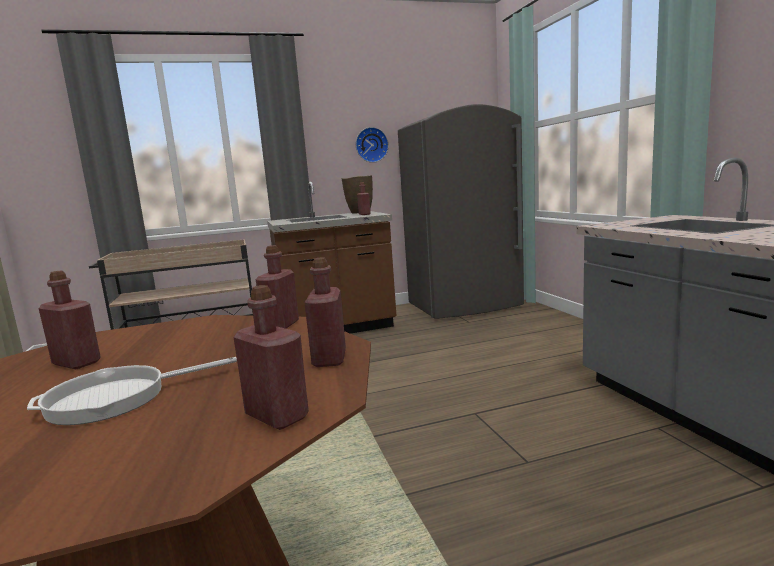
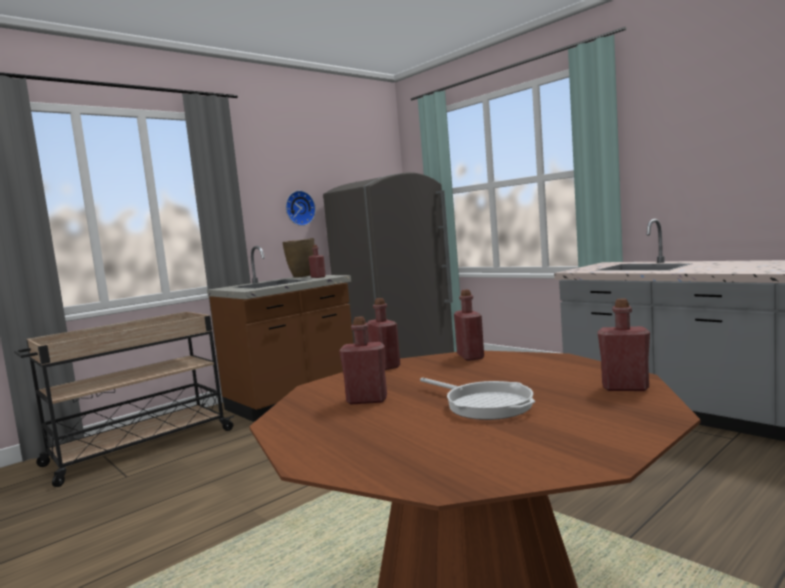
camera: 25 degrees left, 5 degrees down
frying pan [27,357,237,425] -> frying pan turned 75 degrees counterclockwise [420,378,535,420]
red bottle [305,257,346,367] -> red bottle moved to [367,298,400,370]

